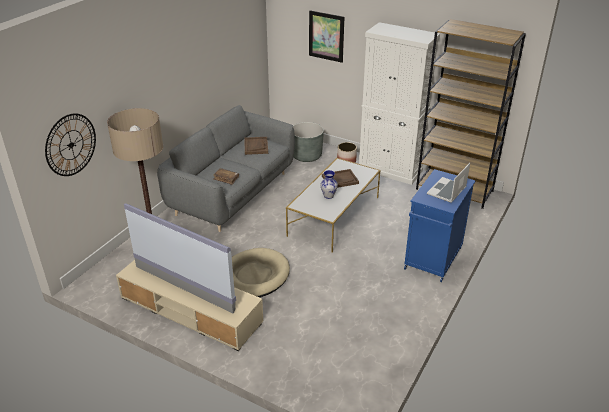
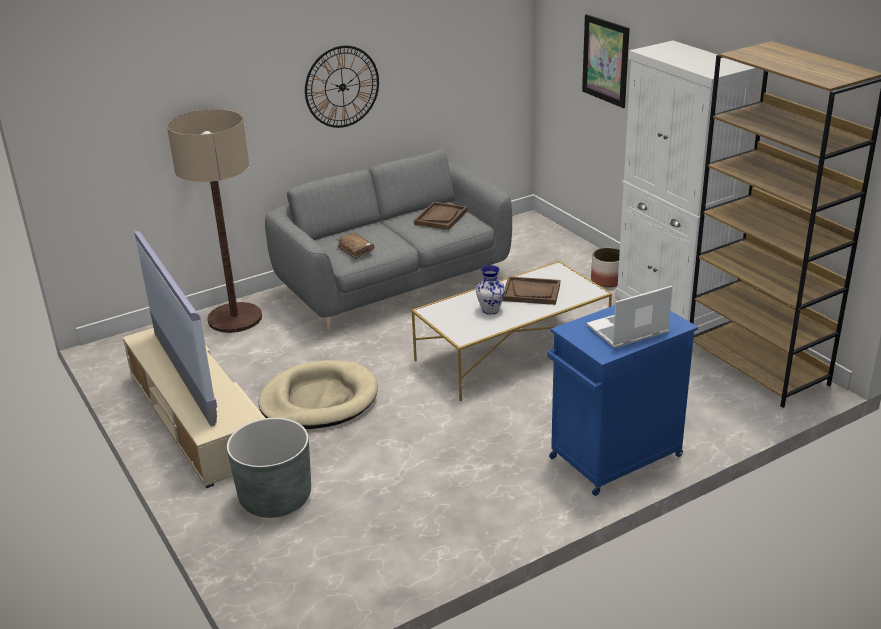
camera: 30 degrees right, 5 degrees down
wall clock [45,113,96,176] -> wall clock moved to [305,46,379,128]
grey planter [293,122,324,162] -> grey planter moved to [227,418,311,518]

